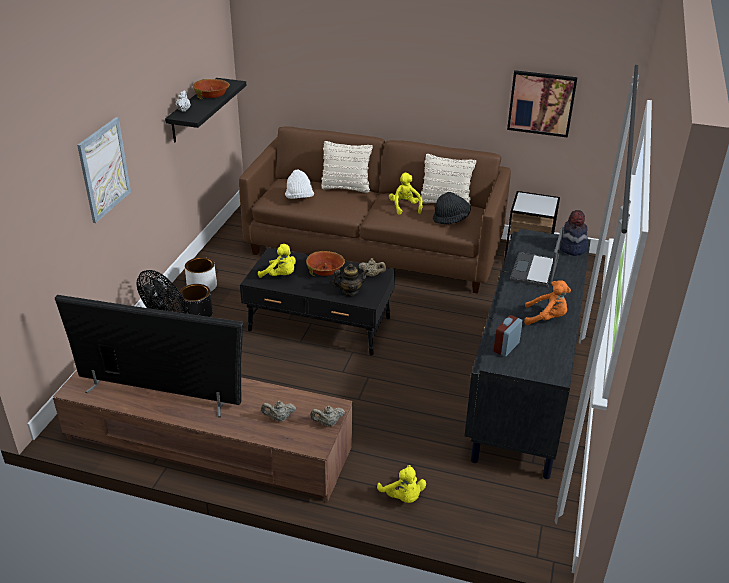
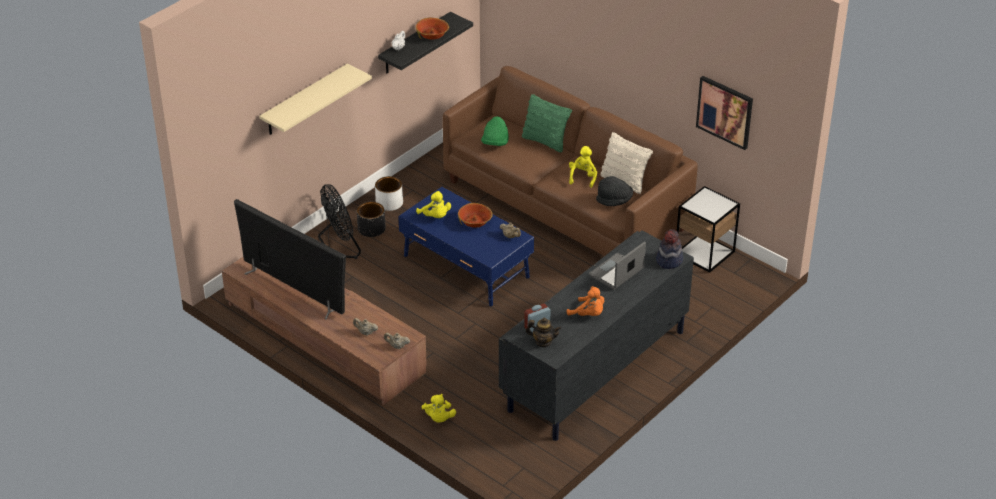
camera: 25 degrees right, 5 degrees up
picture [77,117,131,223] -> beige shelf [259,63,372,135]
black coffee table [240,248,396,356] -> blue coffee table [398,187,534,306]
white hat [285,169,314,199] -> green hat [481,117,509,146]
beige pillow [321,141,373,193] -> green pillow [522,94,572,152]
teapot [332,263,369,296] -> teapot moved to [526,318,561,347]

